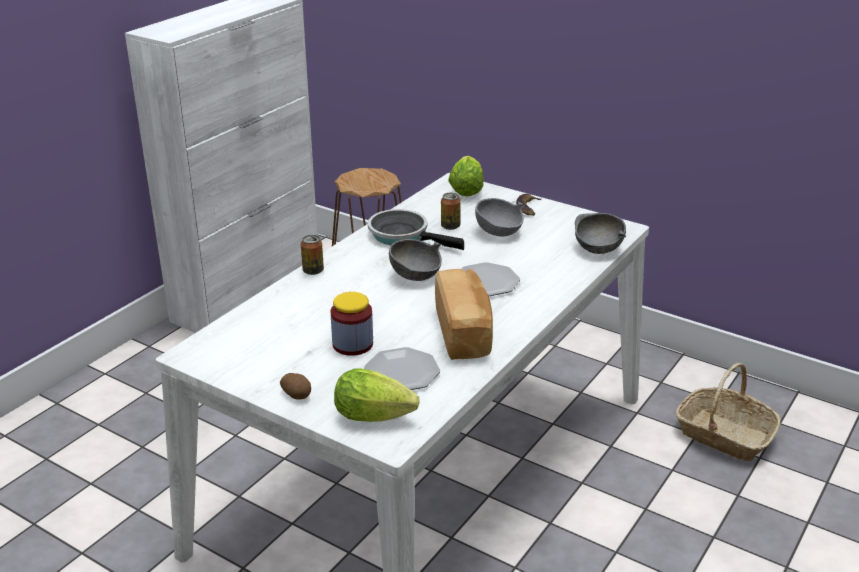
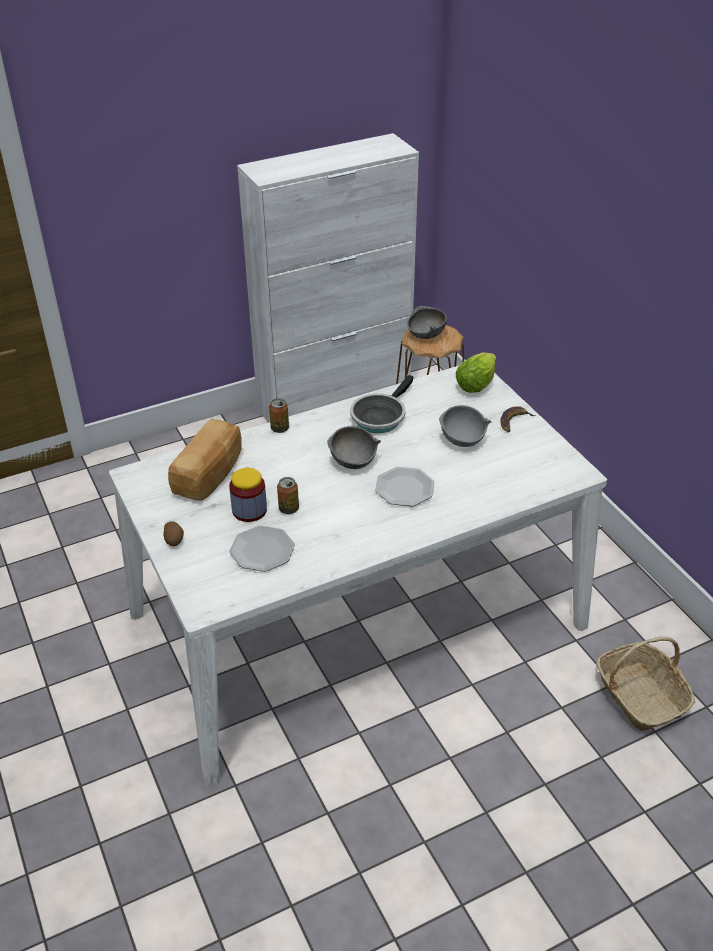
camera: 30 degrees right, 10 degrees up
lettuce [334,368,420,422] -> none
frying pan [368,209,464,250] -> frying pan turned 120 degrees counterclockwise [350,375,414,433]
bread [435,269,493,360] -> bread moved to [168,419,242,500]
can [441,193,461,230] -> can moved to [277,477,299,514]
grey bowl [575,213,626,254] -> grey bowl moved to [407,306,447,339]

